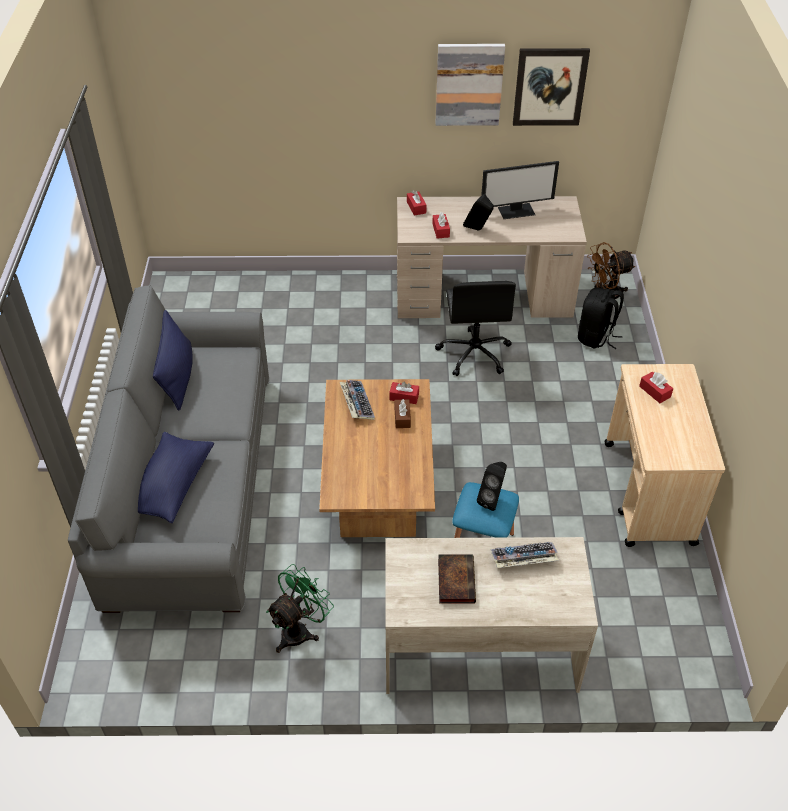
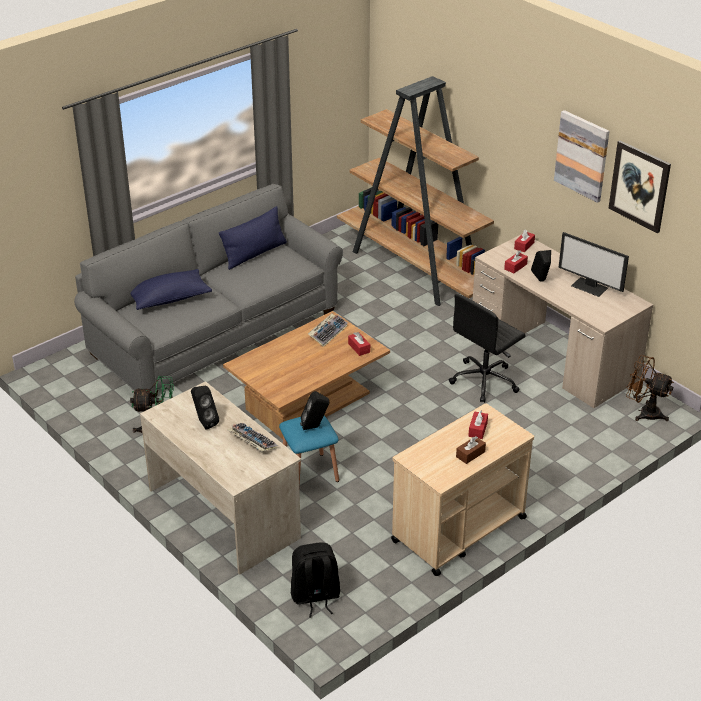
camera: 50 degrees right, 10 degrees down
brown tissue box [394,399,411,428] -> brown tissue box moved to [456,436,486,464]
book [438,555,476,604] -> black speaker [191,386,219,430]
black backpack [578,288,624,349] -> black backpack moved to [291,542,340,618]
none -> brown bookcase [337,76,494,306]

